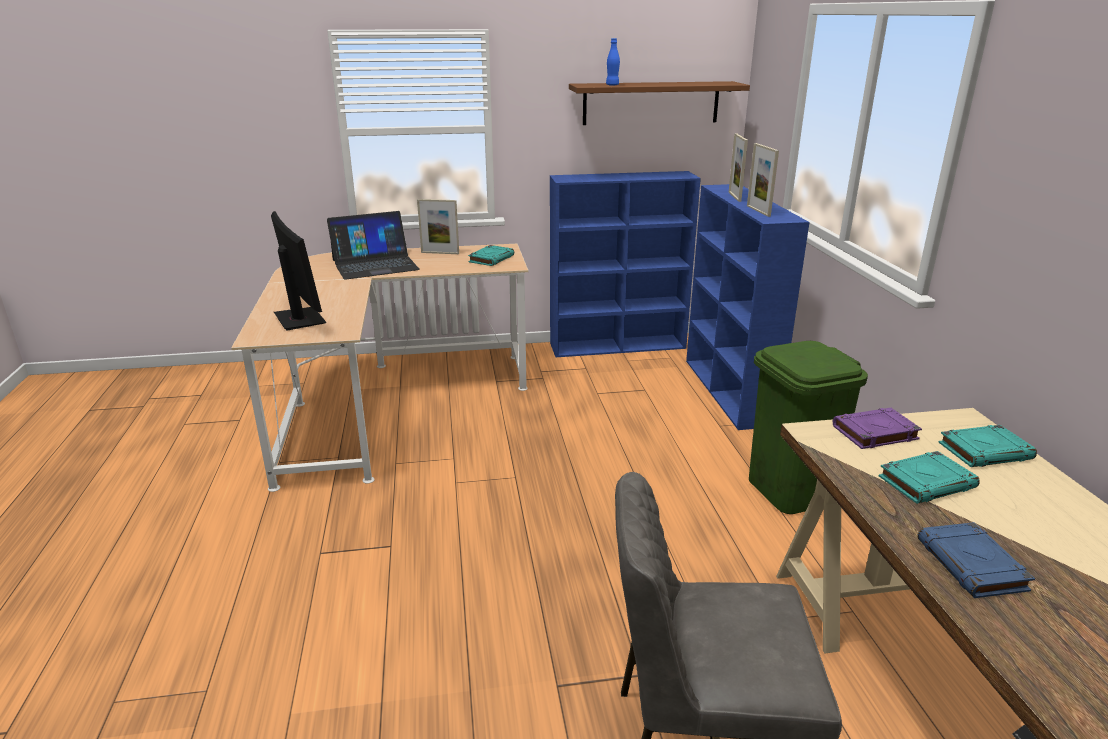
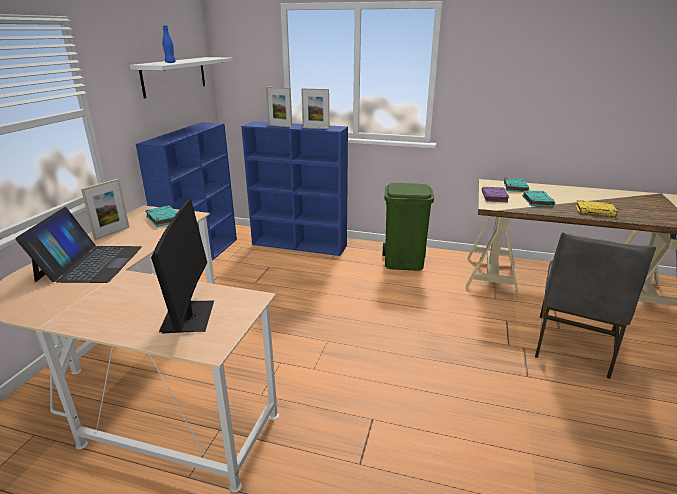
camera: 65 degrees left, 0 degrees up
monitor [271,211,327,331] -> monitor turned 90 degrees clockwise [151,199,214,334]
brown shelf [569,81,750,125] -> white shelf [130,57,233,99]
blue book [918,522,1035,598] -> yellow book [575,200,617,217]

